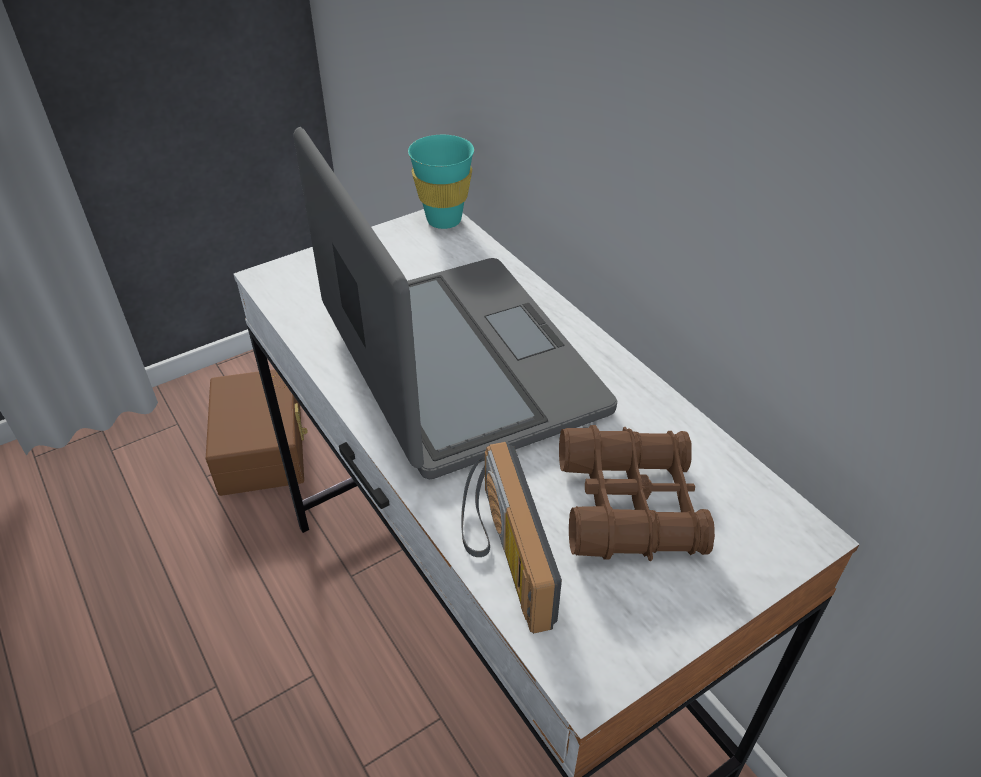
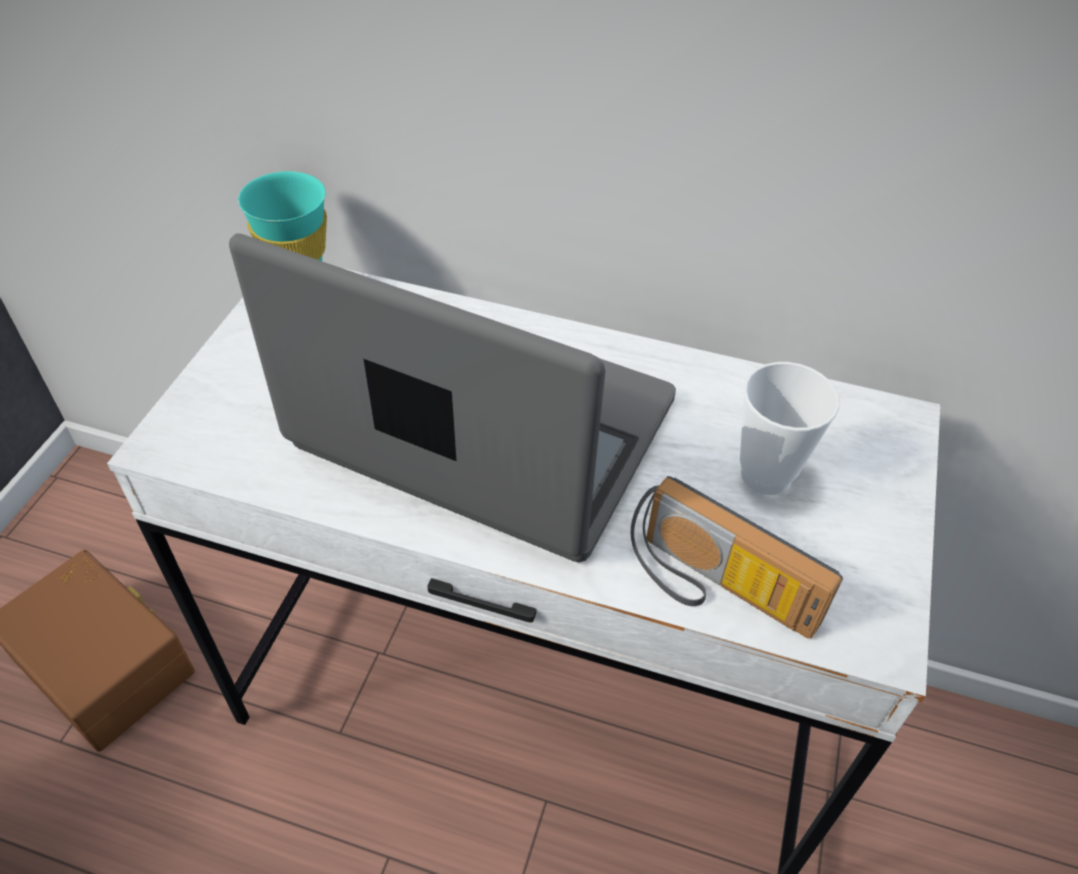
camera: 40 degrees left, 5 degrees up
brown binoculars [559,425,715,561] -> cup [740,362,840,495]

